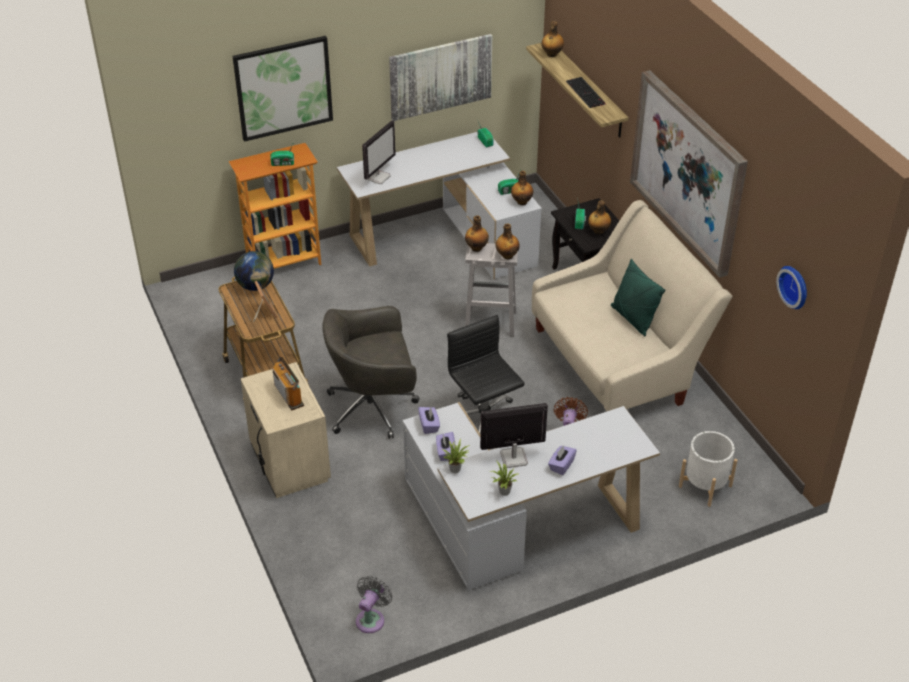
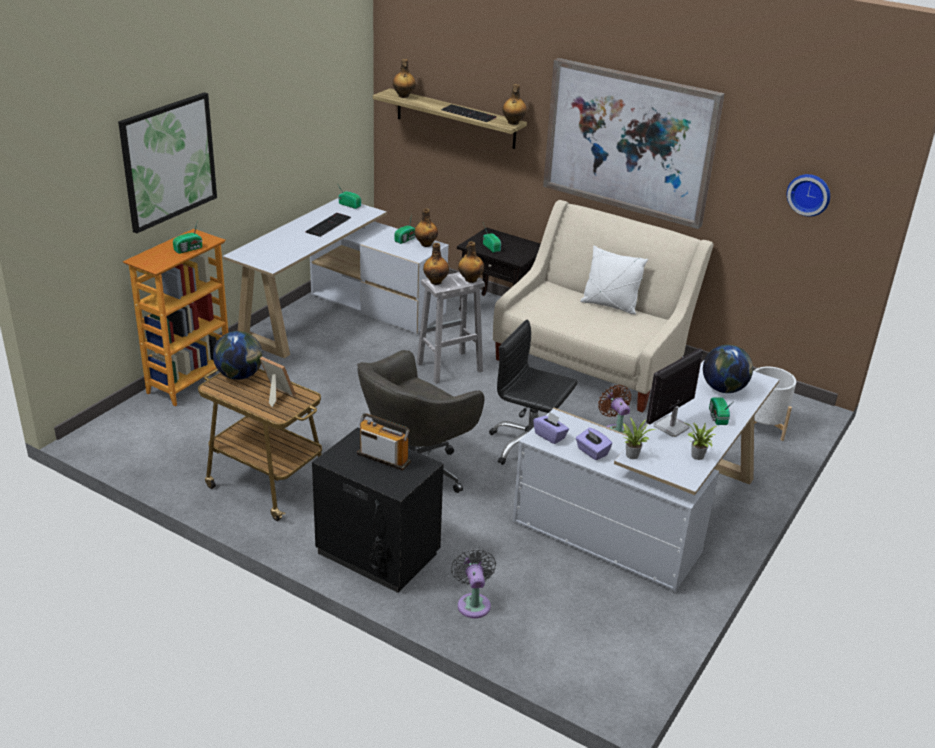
camera: 35 degrees left, 10 degrees down
beige nightstand [240,362,331,498] -> black nightstand [312,427,444,593]
grey fan [356,576,393,633] -> grey fan moved to [451,548,496,618]
monitor [362,121,396,184] -> none
picture [389,34,492,121] -> none
purple tissue box [548,446,577,475] -> radio [709,398,733,425]
bottle [588,200,611,234] -> bottle moved to [502,84,527,125]
green pillow [611,259,666,336] -> white pillow [580,245,648,315]
none -> keyboard [305,213,351,237]
none -> globe [703,345,753,393]

